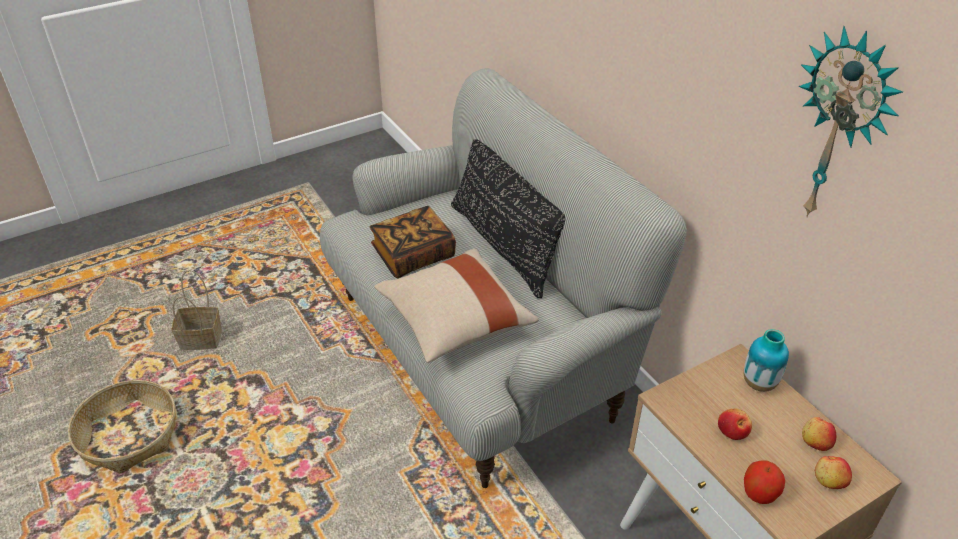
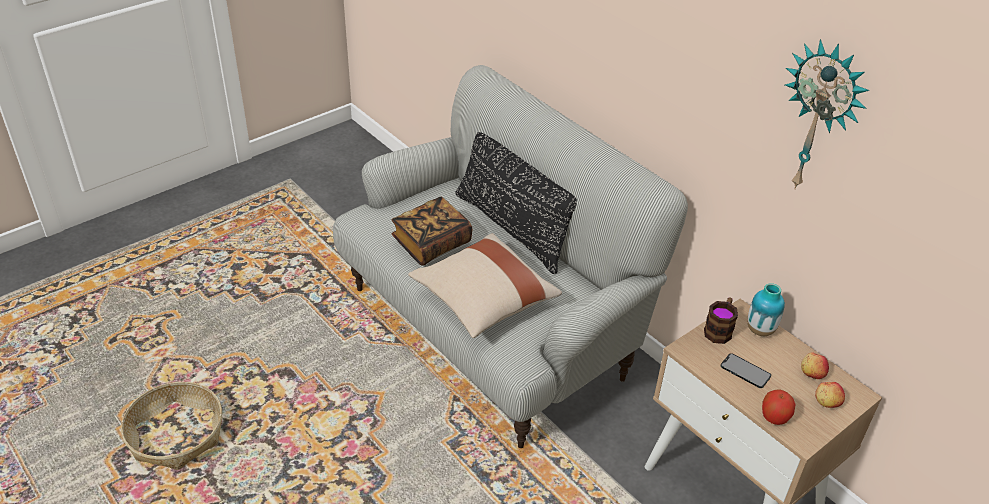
camera: 10 degrees left, 0 degrees up
basket [172,270,222,350] -> none
apple [718,409,752,440] -> phone [721,353,771,388]
none -> mug [704,297,738,344]

